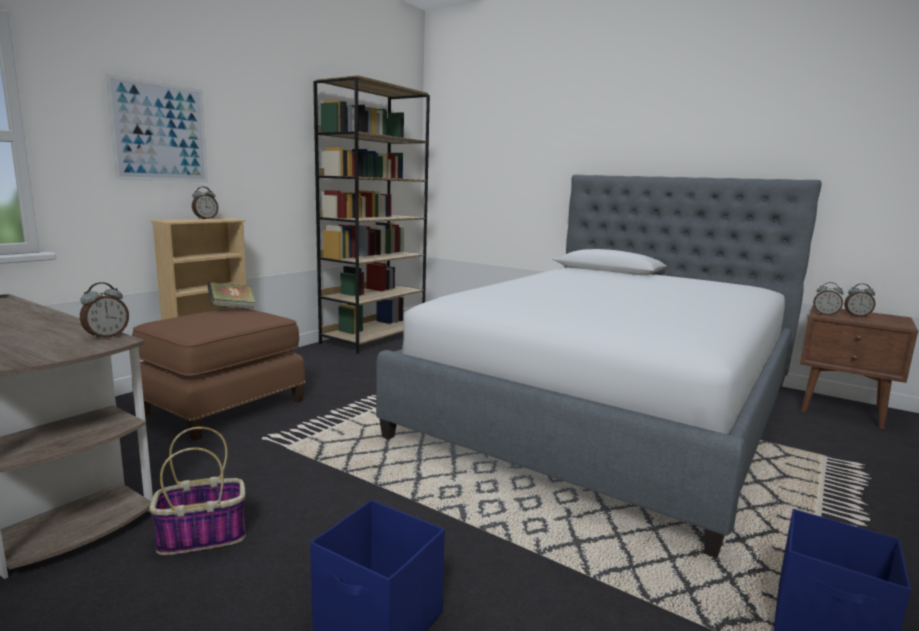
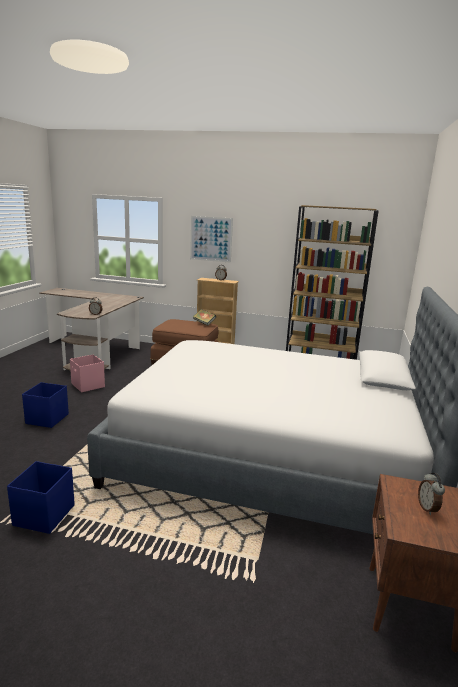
camera: 70 degrees right, 5 degrees up
basket [149,427,246,555] -> pink storage box [70,355,105,392]
alarm clock [813,282,843,316] -> none

